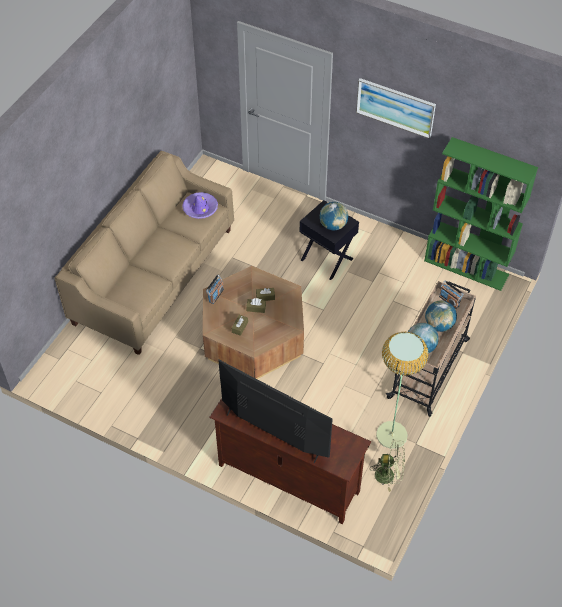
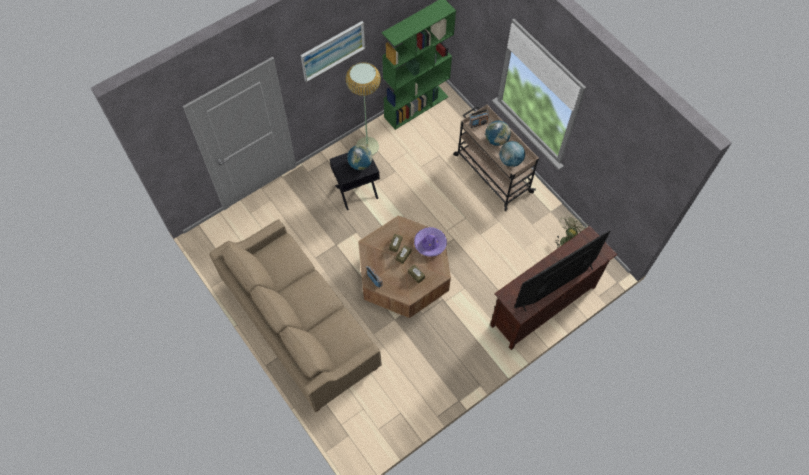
camera: 65 degrees left, 10 degrees up
purple hat [182,192,218,219] -> purple hat moved to [414,227,447,257]
floor lamp [376,332,428,449] -> floor lamp moved to [346,62,381,156]

